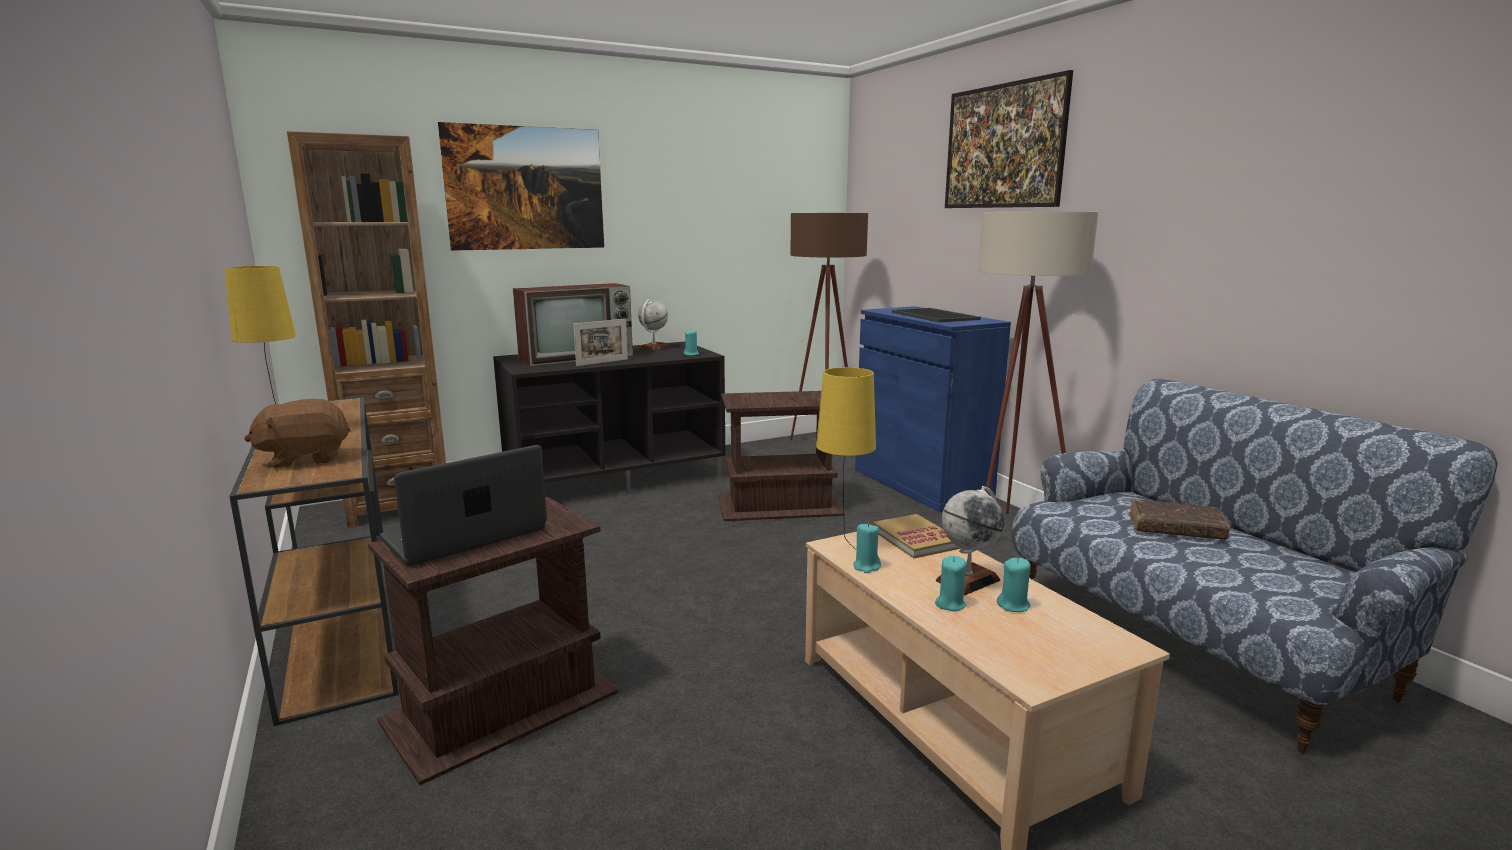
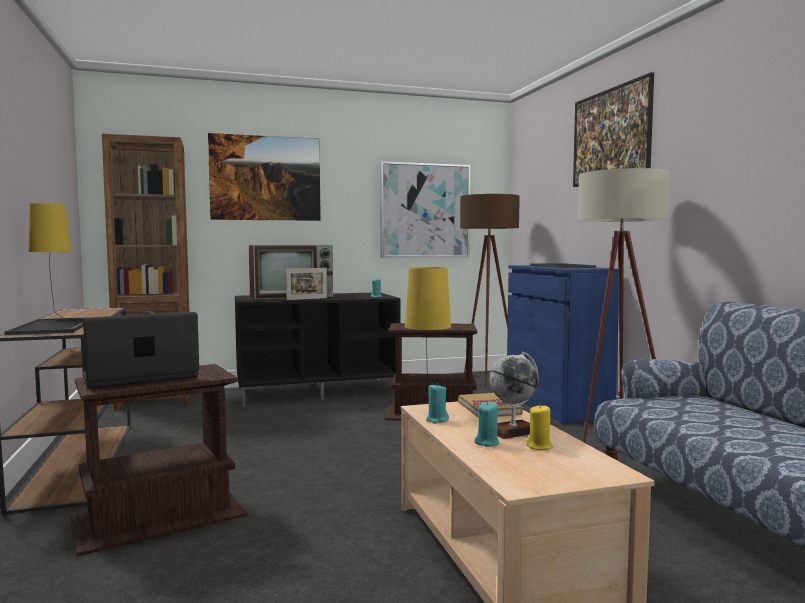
camera: 10 degrees right, 10 degrees down
brown plush toy [244,399,351,469] -> tray [5,317,90,335]
globe [638,299,669,351] -> none
turquoise candle [997,558,1031,612] -> yellow candle [526,404,553,450]
brown book [1129,499,1230,540] -> none
none -> picture [380,161,470,258]

